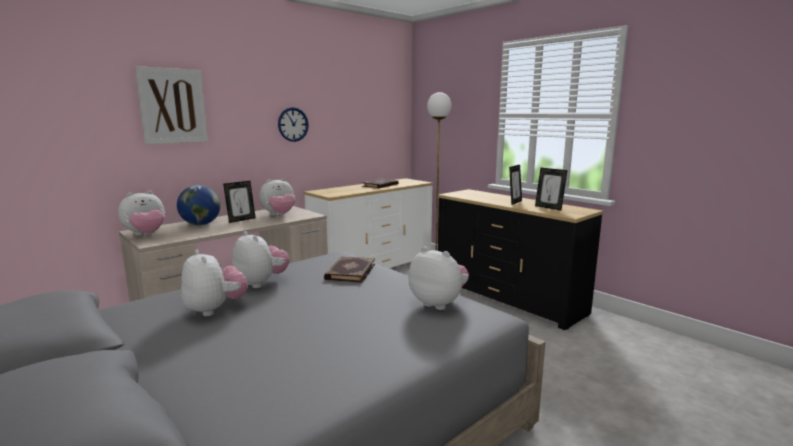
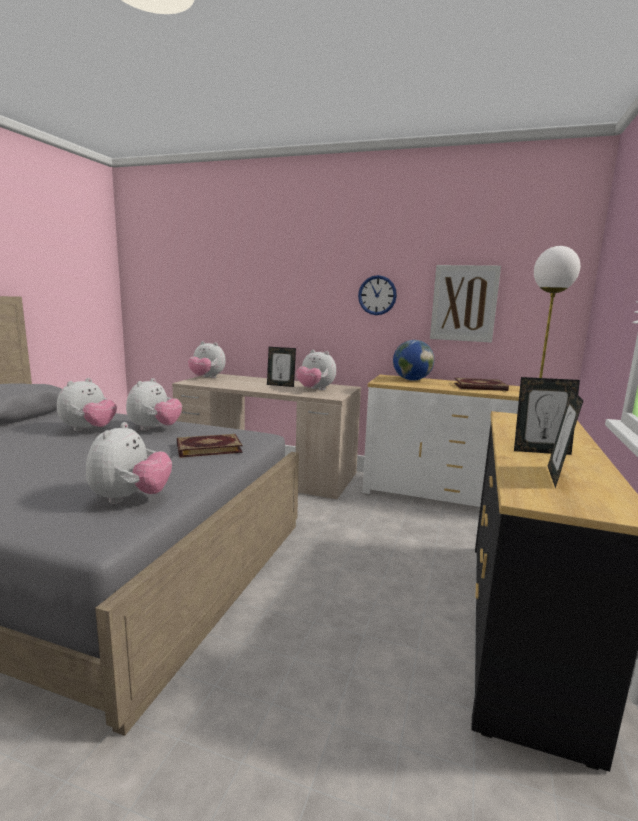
camera: 60 degrees right, 0 degrees up
picture [135,66,208,144] -> picture moved to [430,265,501,343]
globe [177,185,221,225] -> globe moved to [393,340,434,381]

